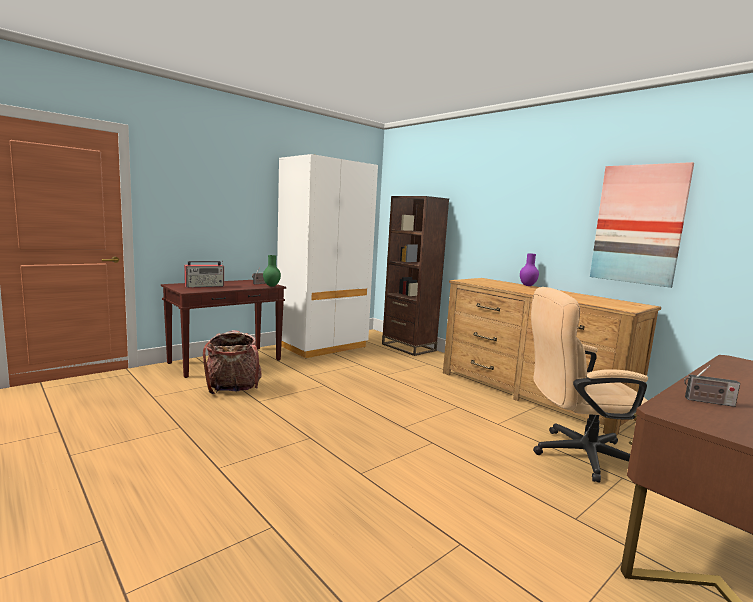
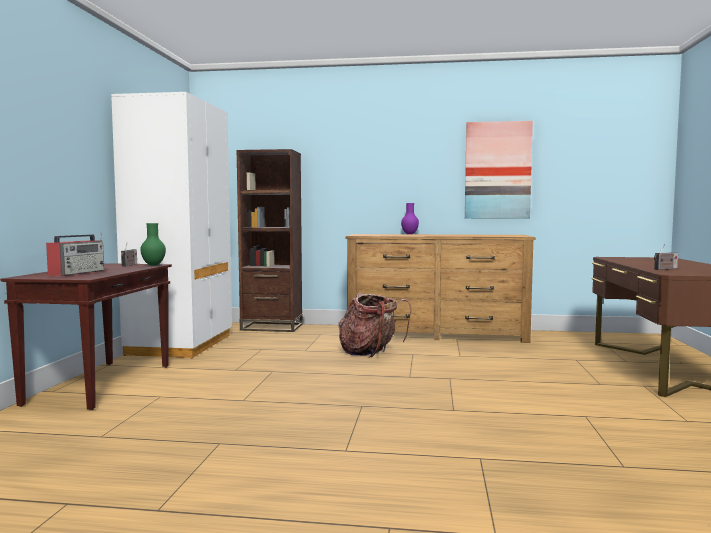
camera: 40 degrees left, 5 degrees down
backpack [203,330,262,394] -> backpack moved to [339,293,411,358]
beige office chair [531,287,648,483] -> none

